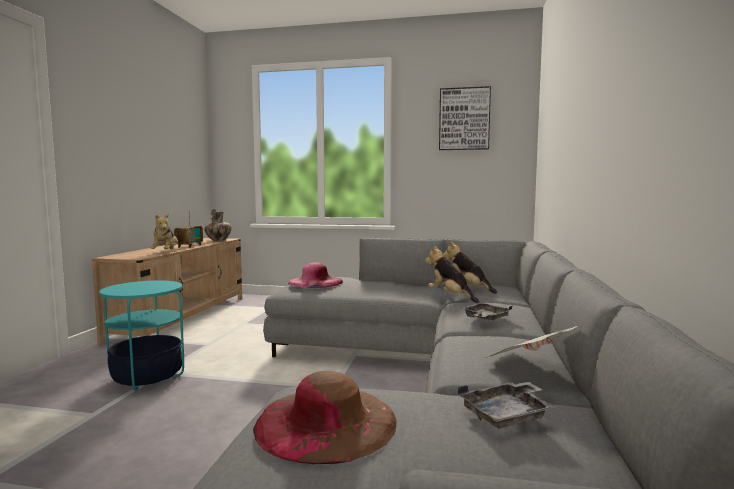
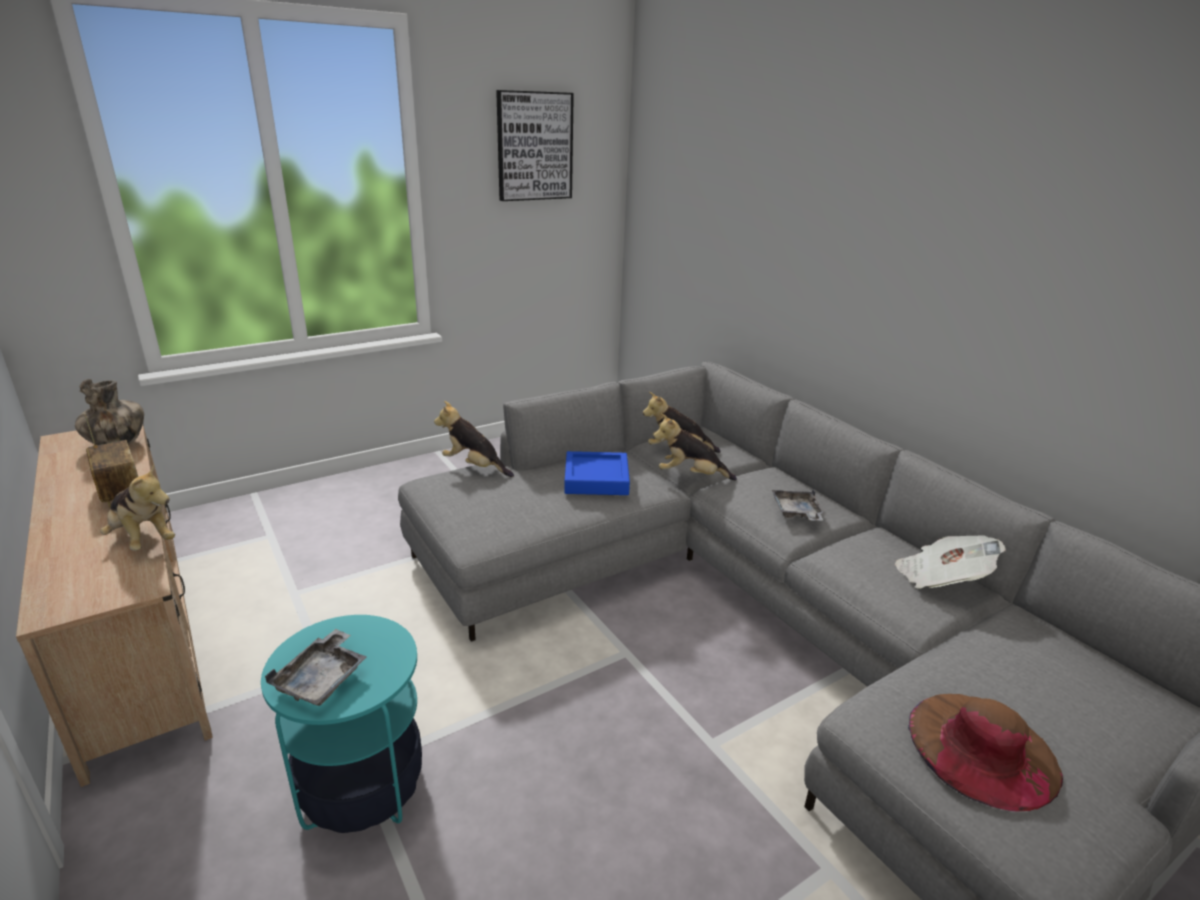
camera: 45 degrees left, 20 degrees up
pink hat [288,262,343,288] -> none
grey tray [458,382,556,428] -> grey tray moved to [265,629,367,706]
none -> plush toy [434,401,514,477]
none -> blue tray [564,451,630,495]

